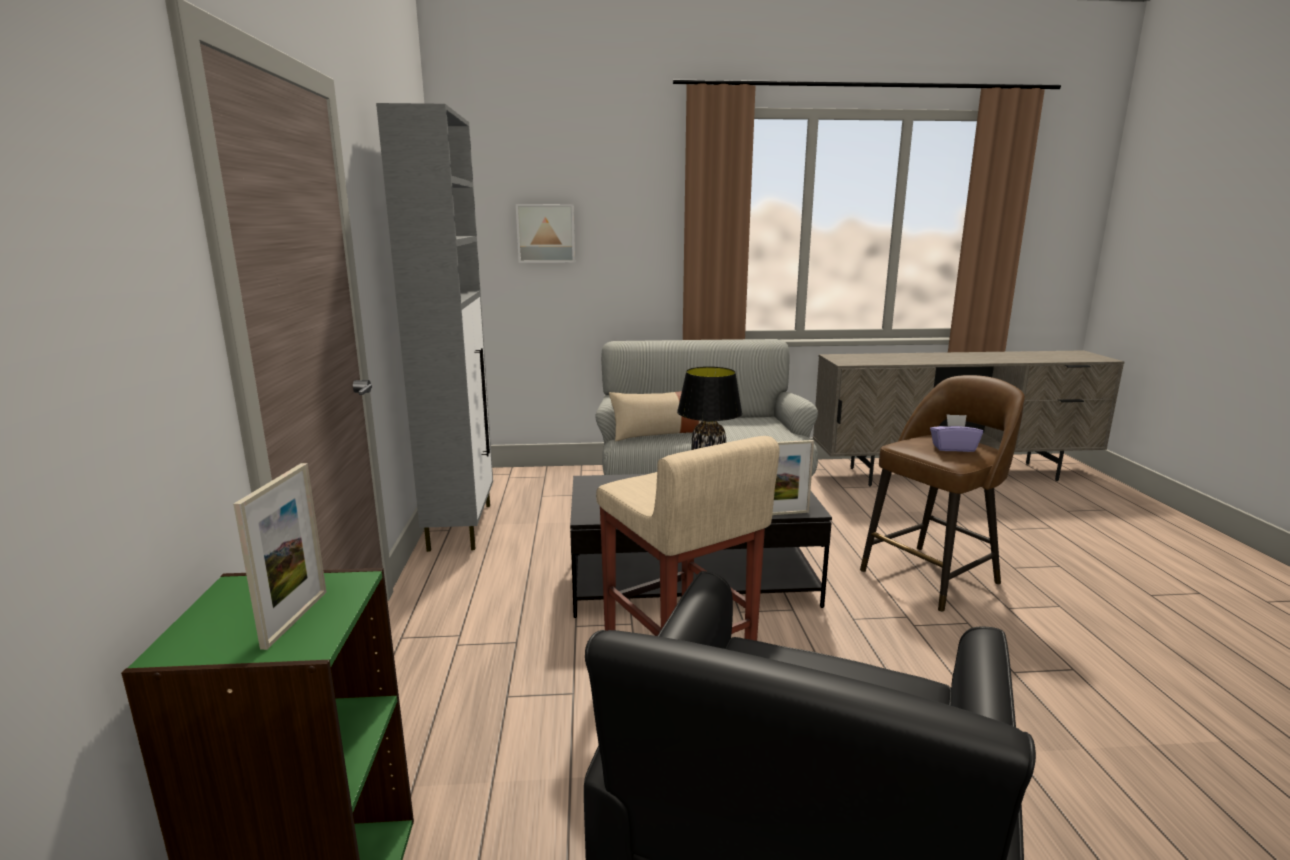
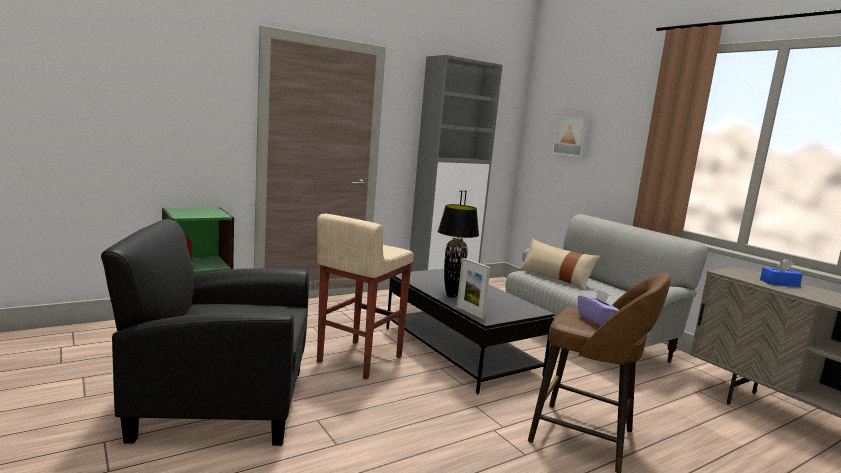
camera: 60 degrees right, 5 degrees down
picture frame [233,463,327,650] -> none
none -> blue tissue box [760,258,803,287]

